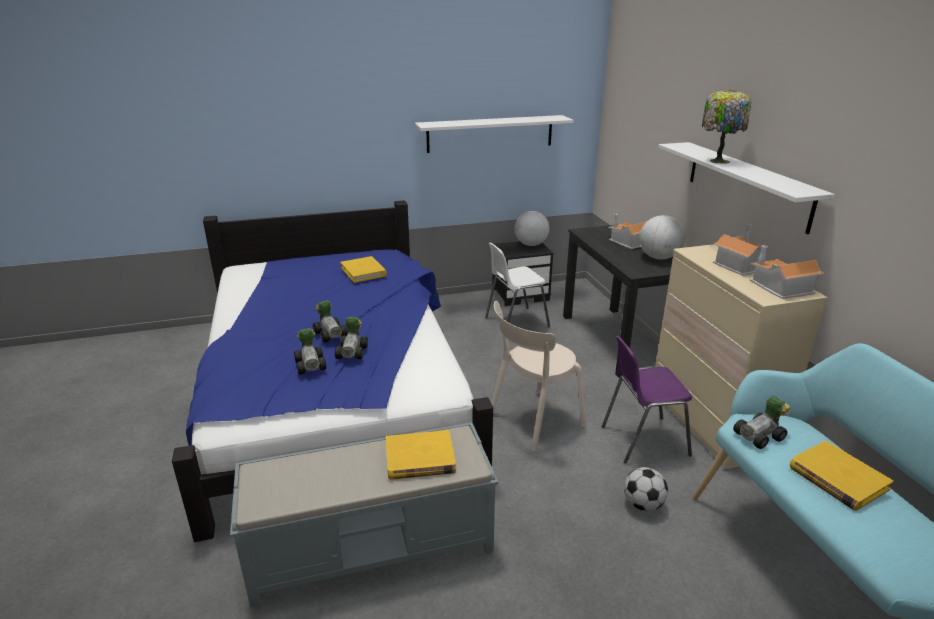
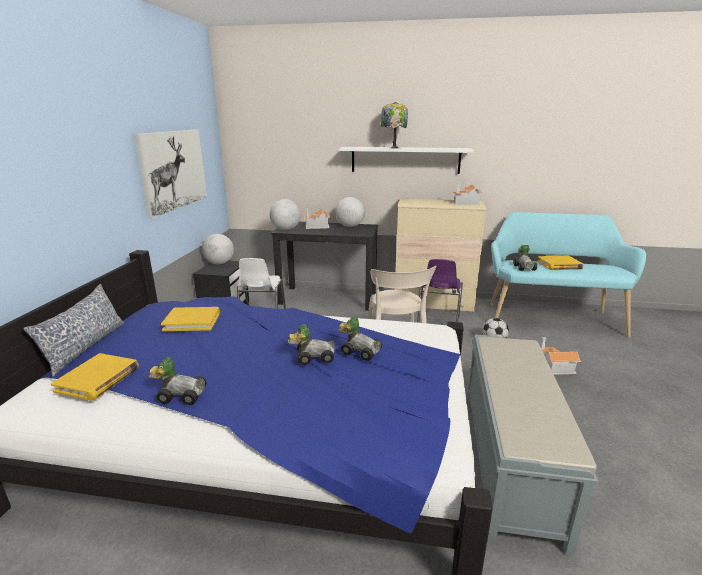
camera: 65 degrees left, 5 degrees down
toy car [294,328,326,375] -> toy car moved to [149,357,207,405]
yellow book [386,430,456,480] -> yellow book moved to [51,353,139,401]
white shelf [415,115,574,153] -> picture [134,130,207,218]
toy house [713,224,762,276] -> toy house moved to [540,337,581,375]
none -> pillow [23,284,125,377]
none -> globe [269,199,300,230]

